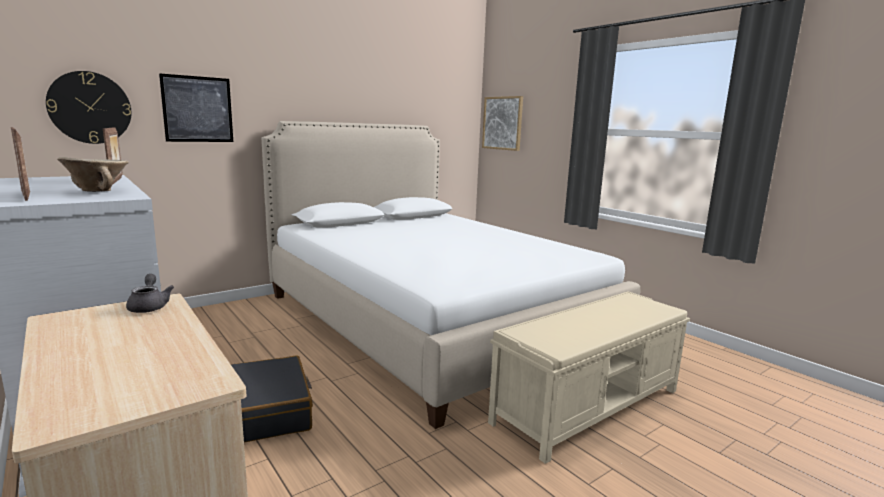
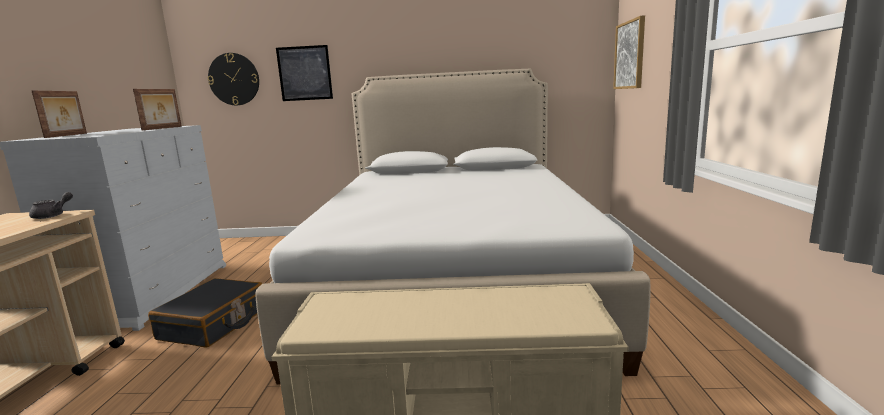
camera: 40 degrees right, 0 degrees up
beige bowl [57,157,129,192] -> none

